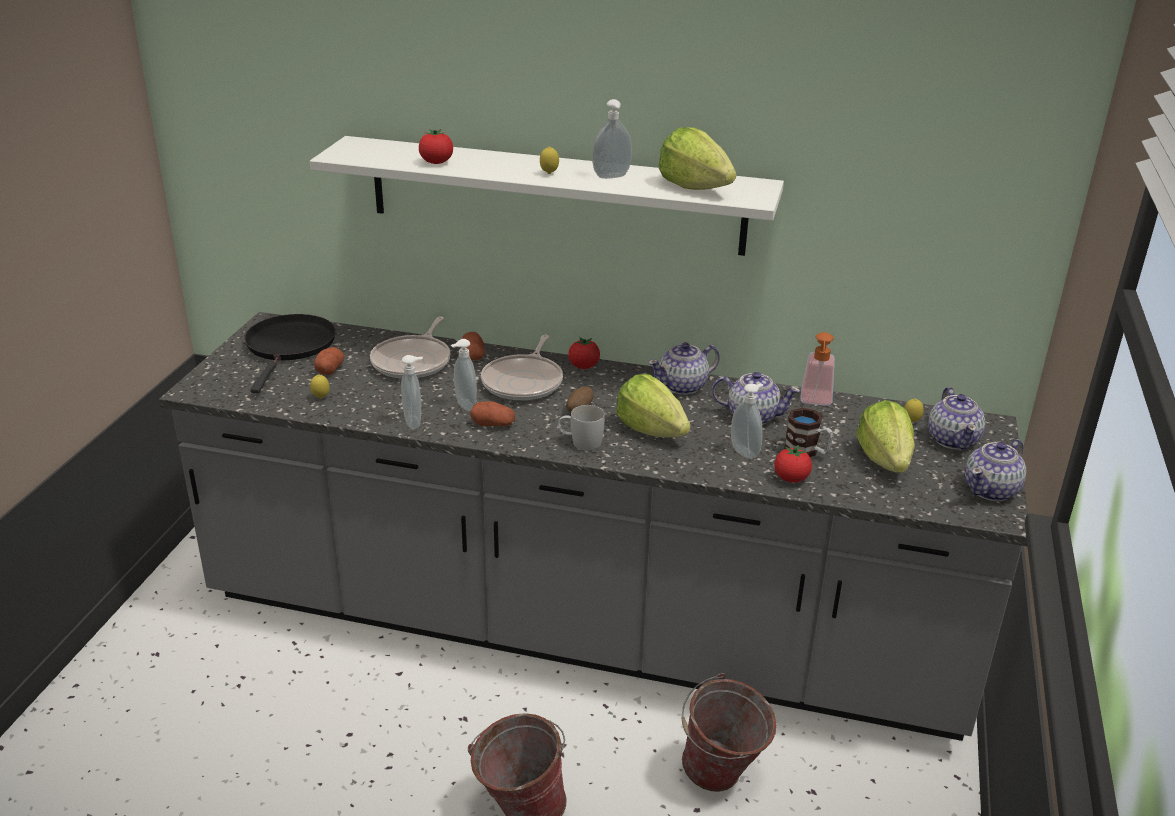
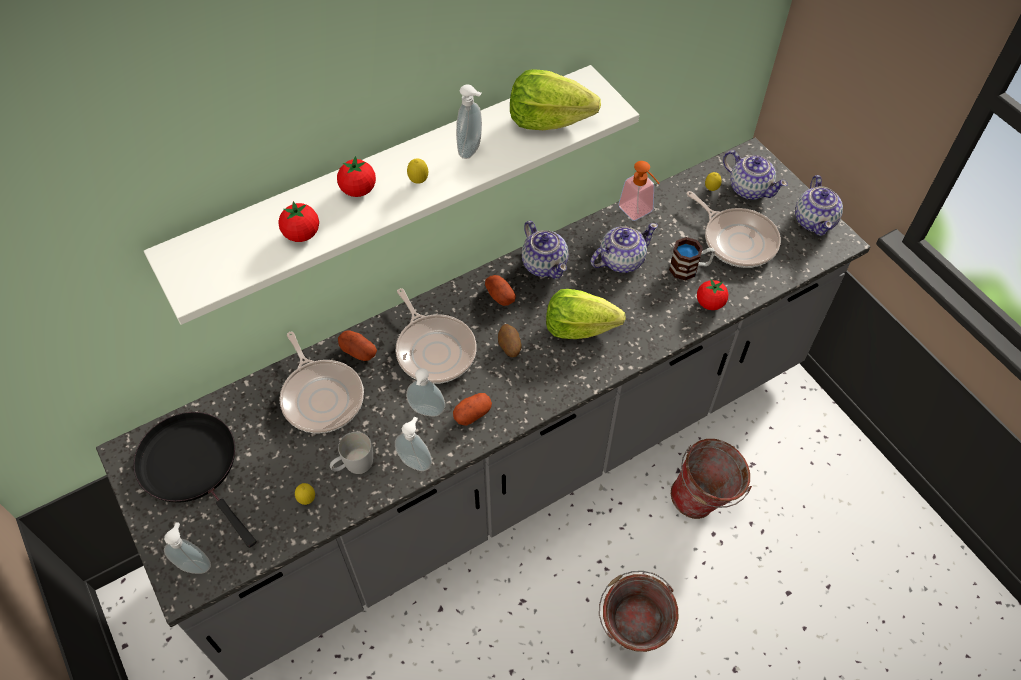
camera: 45 degrees left, 25 degrees up
potato [314,347,344,375] -> potato moved to [485,275,516,306]
white mug [558,405,605,451] -> white mug moved to [330,432,373,474]
tomato [568,337,600,369] -> tomato moved to [337,156,376,197]
teapot [648,342,719,395] -> teapot turned 45 degrees counterclockwise [522,221,568,279]
soap dispenser [731,383,763,459] -> soap dispenser moved to [164,522,211,574]
lettuce [857,400,915,473] -> frying pan [686,191,781,268]

